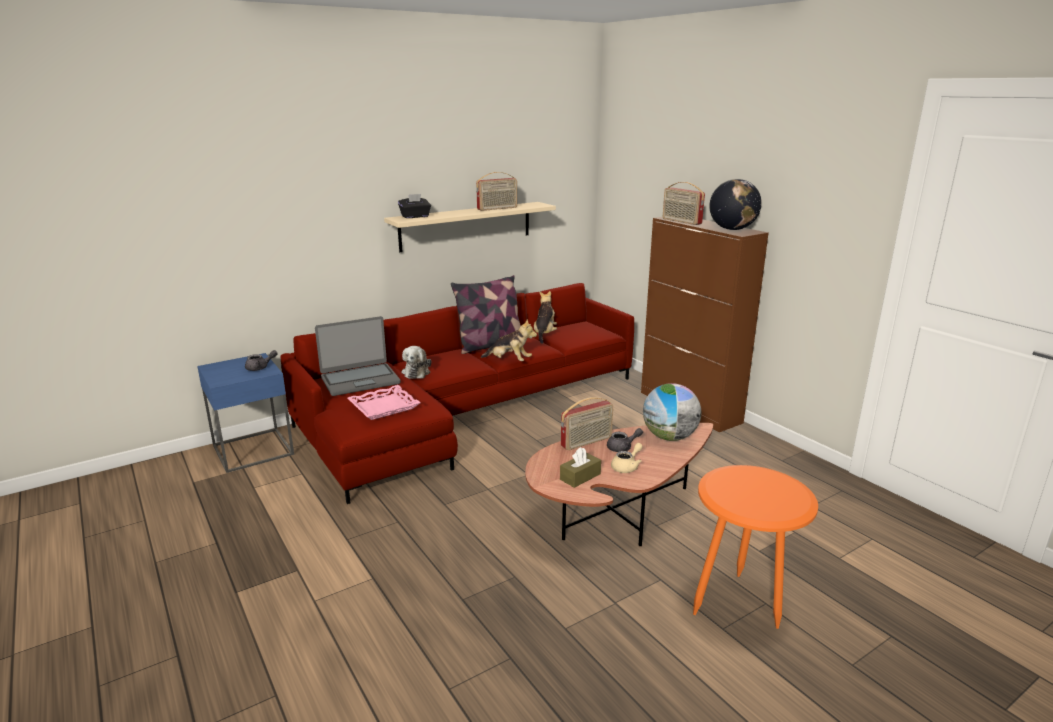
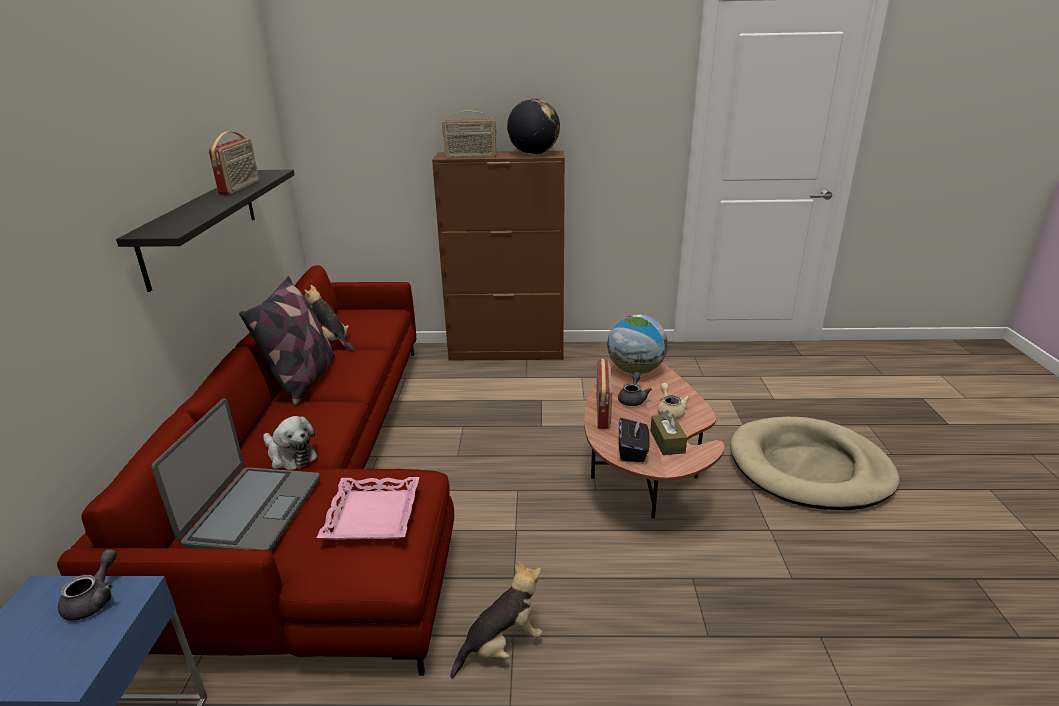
camera: 55 degrees left, 5 degrees up
beige shelf [384,202,556,252] -> black shelf [116,170,295,292]
black tissue box [398,194,431,218] -> black tissue box moved to [619,418,650,462]
plush toy [481,319,537,361] -> plush toy moved to [450,560,542,678]
orange side table [693,465,818,629] -> beige dog bed [730,417,899,510]

